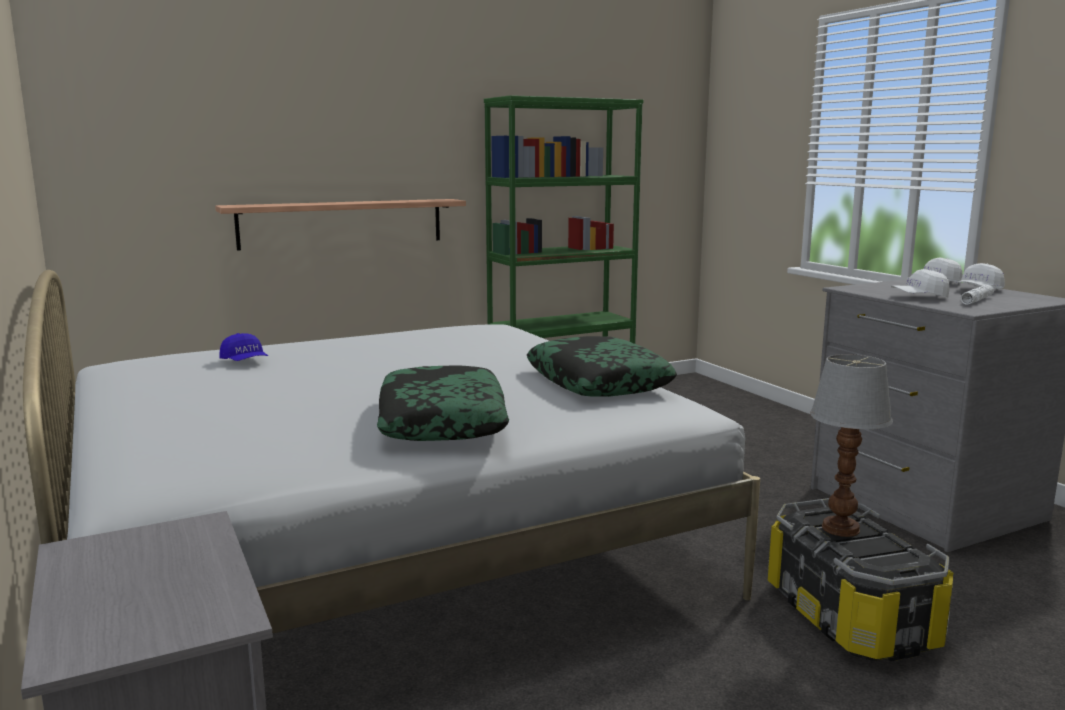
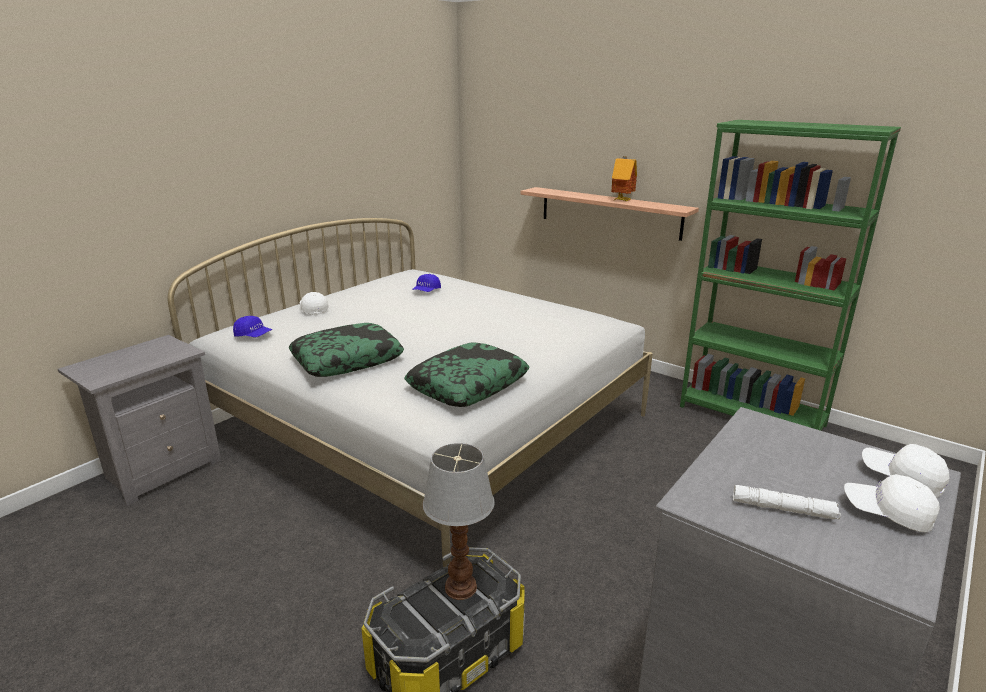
camera: 65 degrees right, 10 degrees up
white cap [891,269,950,298] -> white cap moved to [300,292,329,315]
none -> blue cap [233,316,272,337]
none -> toy house [611,156,637,201]

